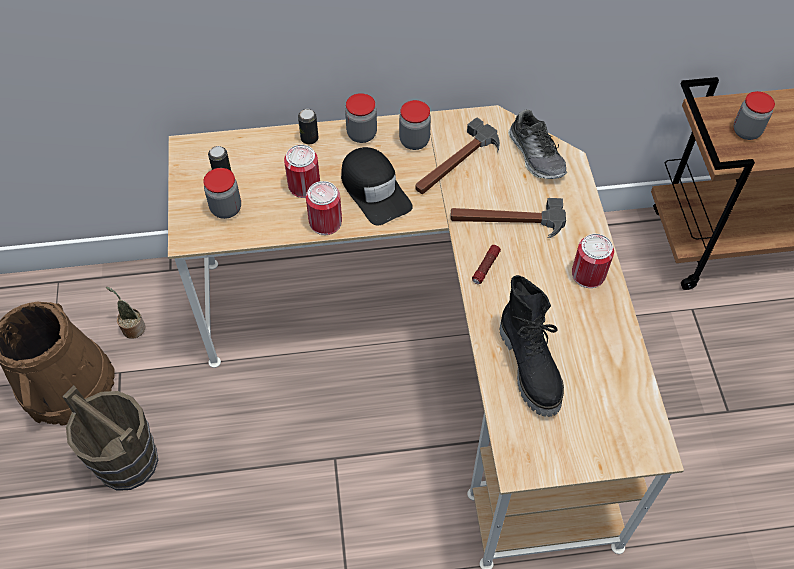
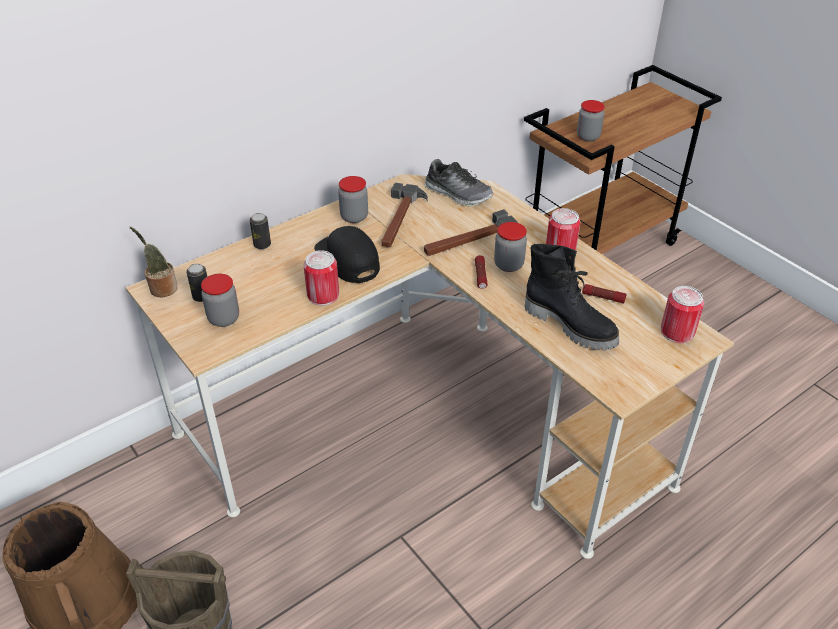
camera: 30 degrees left, 15 degrees down
potted plant [106,287,146,339] -> potted plant moved to [130,227,178,298]
can [284,145,320,198] -> can moved to [661,286,704,343]
black cap [341,147,413,226] -> black cap turned 150 degrees counterclockwise [314,226,380,283]
jar [345,93,377,143] -> jar moved to [494,222,527,272]
none -> flashlight [582,284,626,304]

